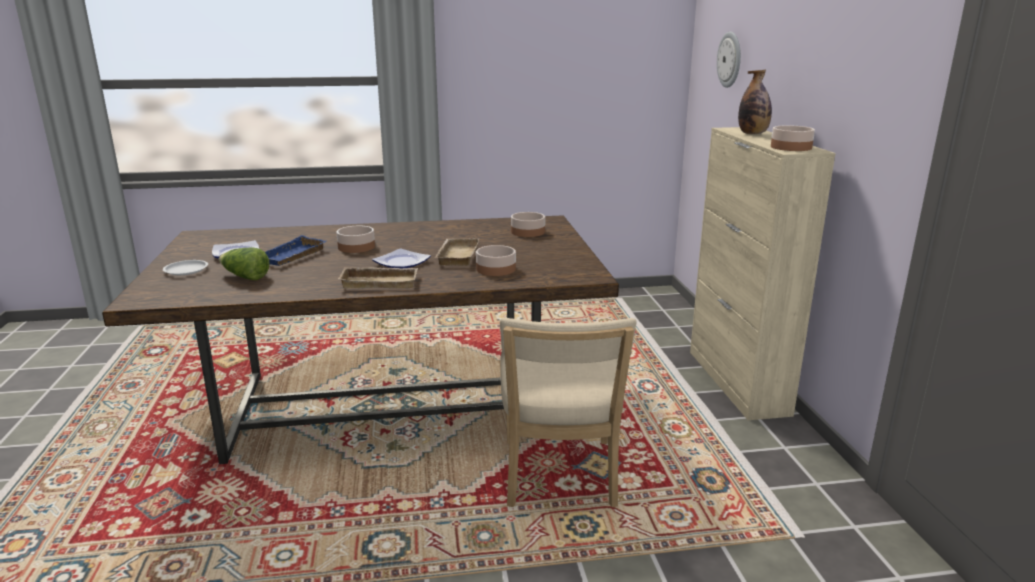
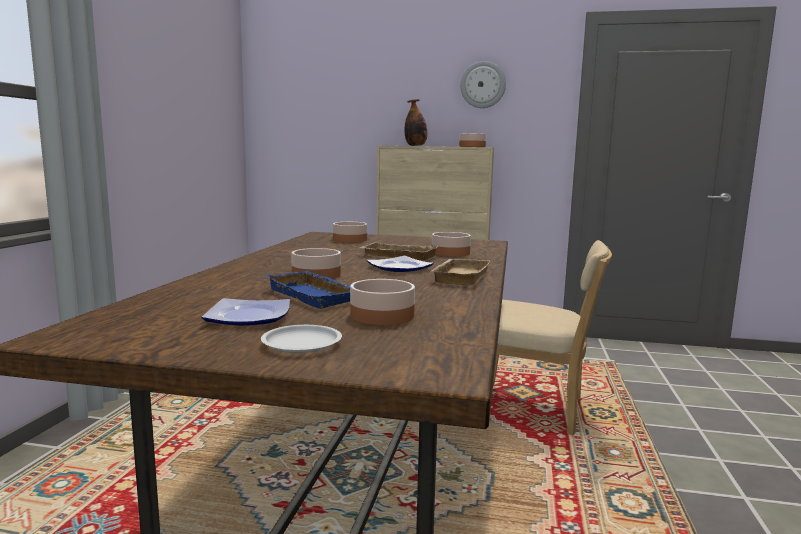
camera: 70 degrees left, 10 degrees down
lettuce [219,248,270,280] -> bowl [350,279,415,325]
wall clock [717,32,741,88] -> wall clock moved to [460,61,506,108]

